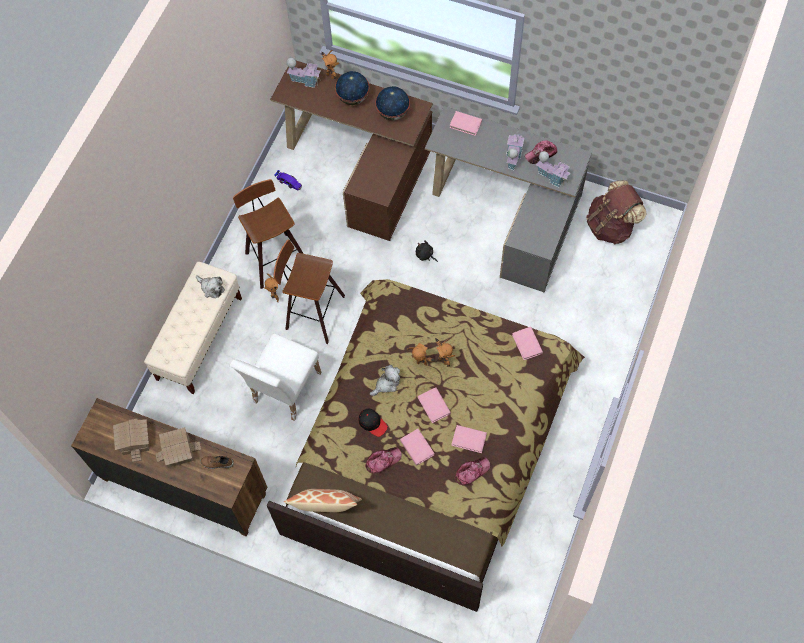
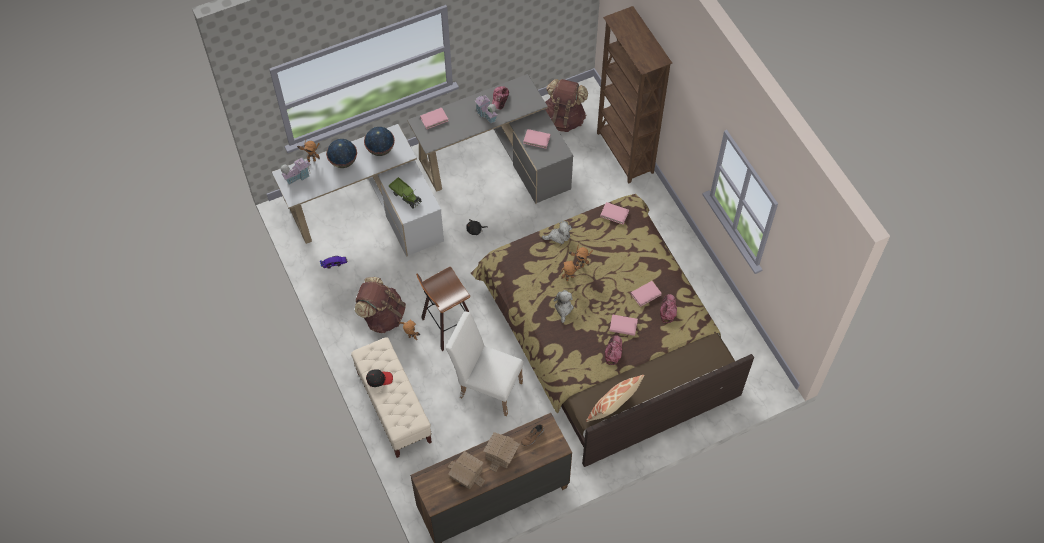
camera: 50 degrees left, 5 degrees down
plush toy [196,275,225,298] -> plush toy moved to [542,221,572,244]
white chair [229,334,321,421] -> white chair turned 135 degrees clockwise [446,311,524,416]
stool [233,179,304,289] -> brown backpack [355,277,406,333]
brown desk [270,61,433,241] -> white desk [272,124,444,257]
black cap [359,408,388,437] -> black cap moved to [366,369,393,387]
pink book [418,387,451,423] -> pink book moved to [523,129,550,149]
toy house [536,151,571,188] -> none
none -> toy truck [389,177,422,209]
none -> brown bookcase [597,6,672,183]

